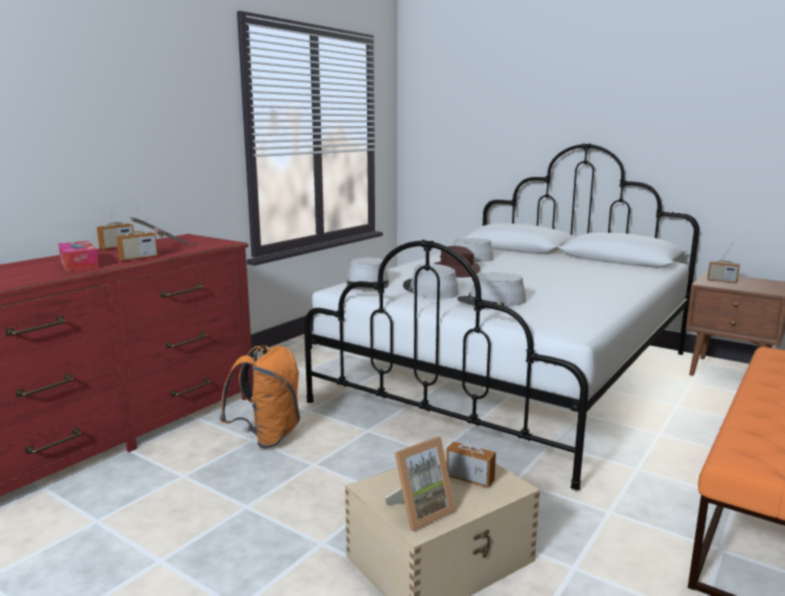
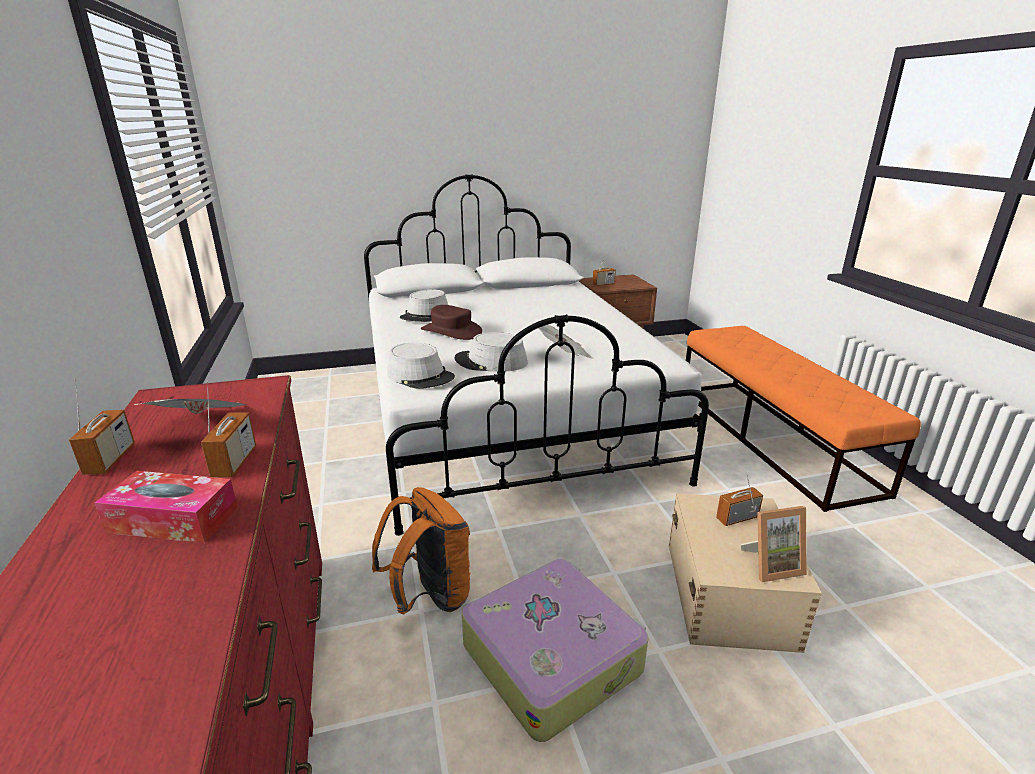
camera: 50 degrees left, 10 degrees up
picture frame [385,437,456,531] -> picture frame turned 75 degrees clockwise [740,506,807,582]
grey hat [457,273,526,308] -> newspaper [532,323,594,359]
none -> suitcase [462,559,648,742]

